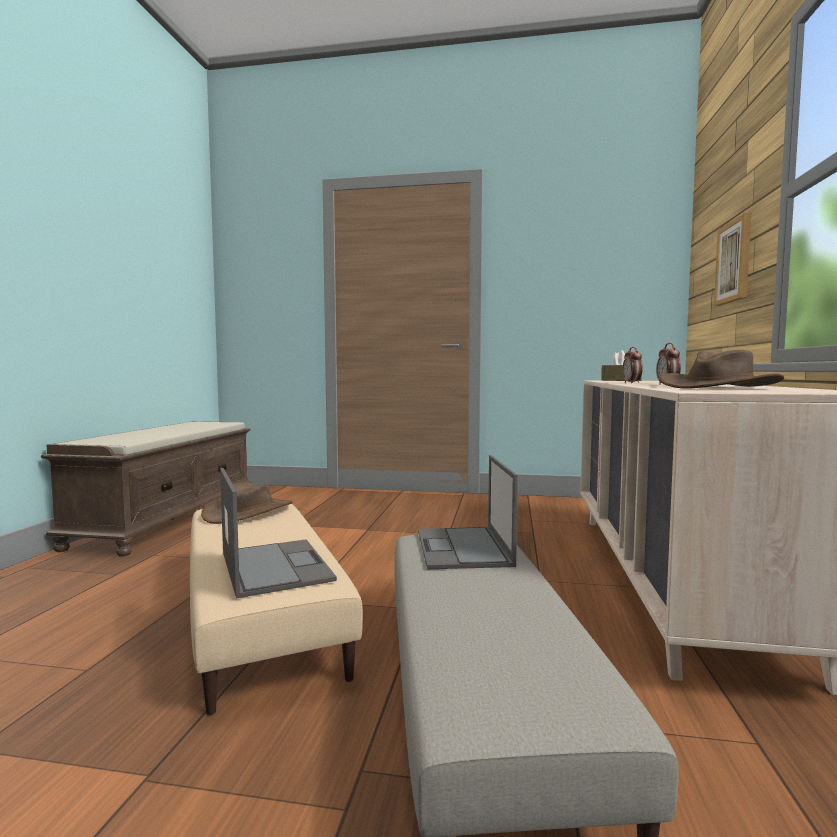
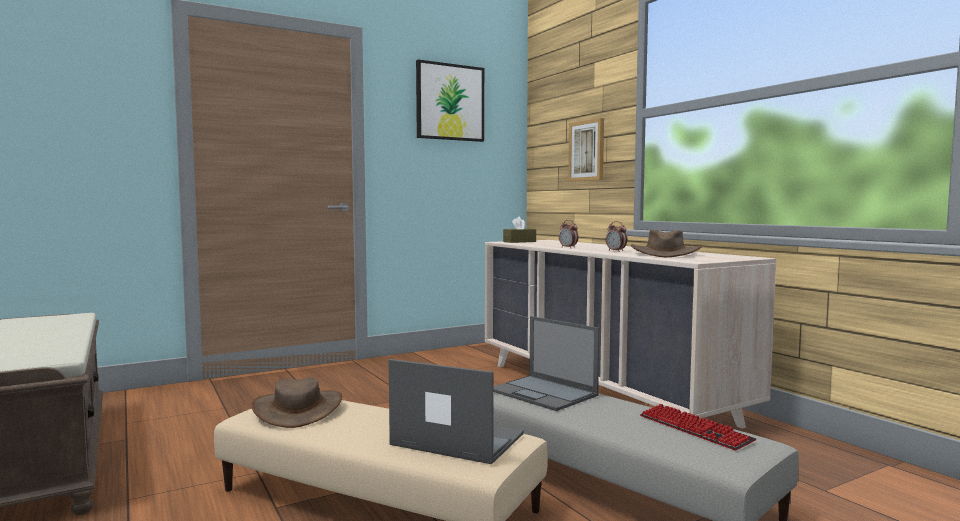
camera: 40 degrees left, 0 degrees up
none -> picture [416,59,484,142]
none -> keyboard [640,404,756,450]

